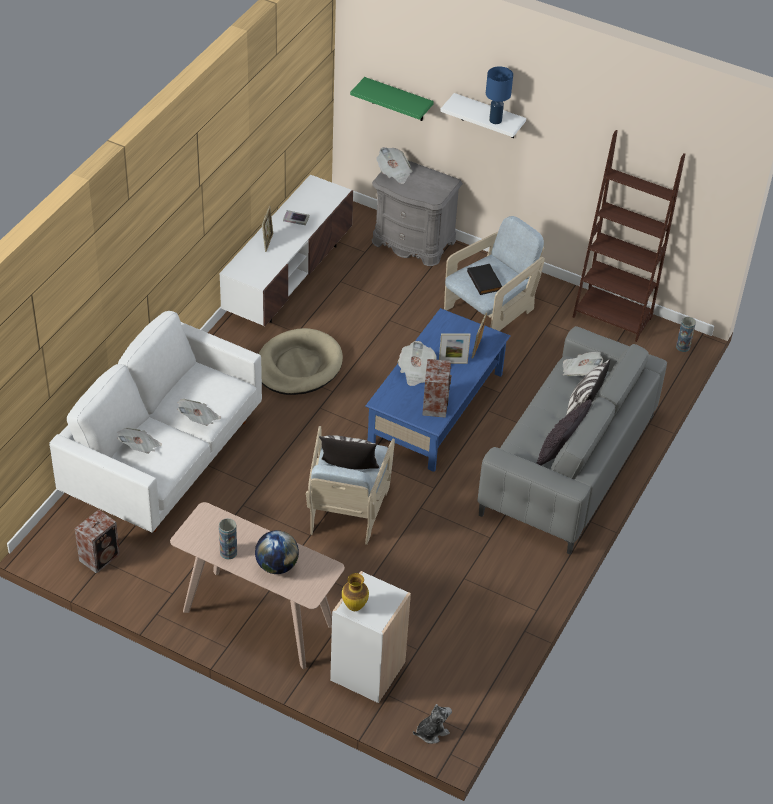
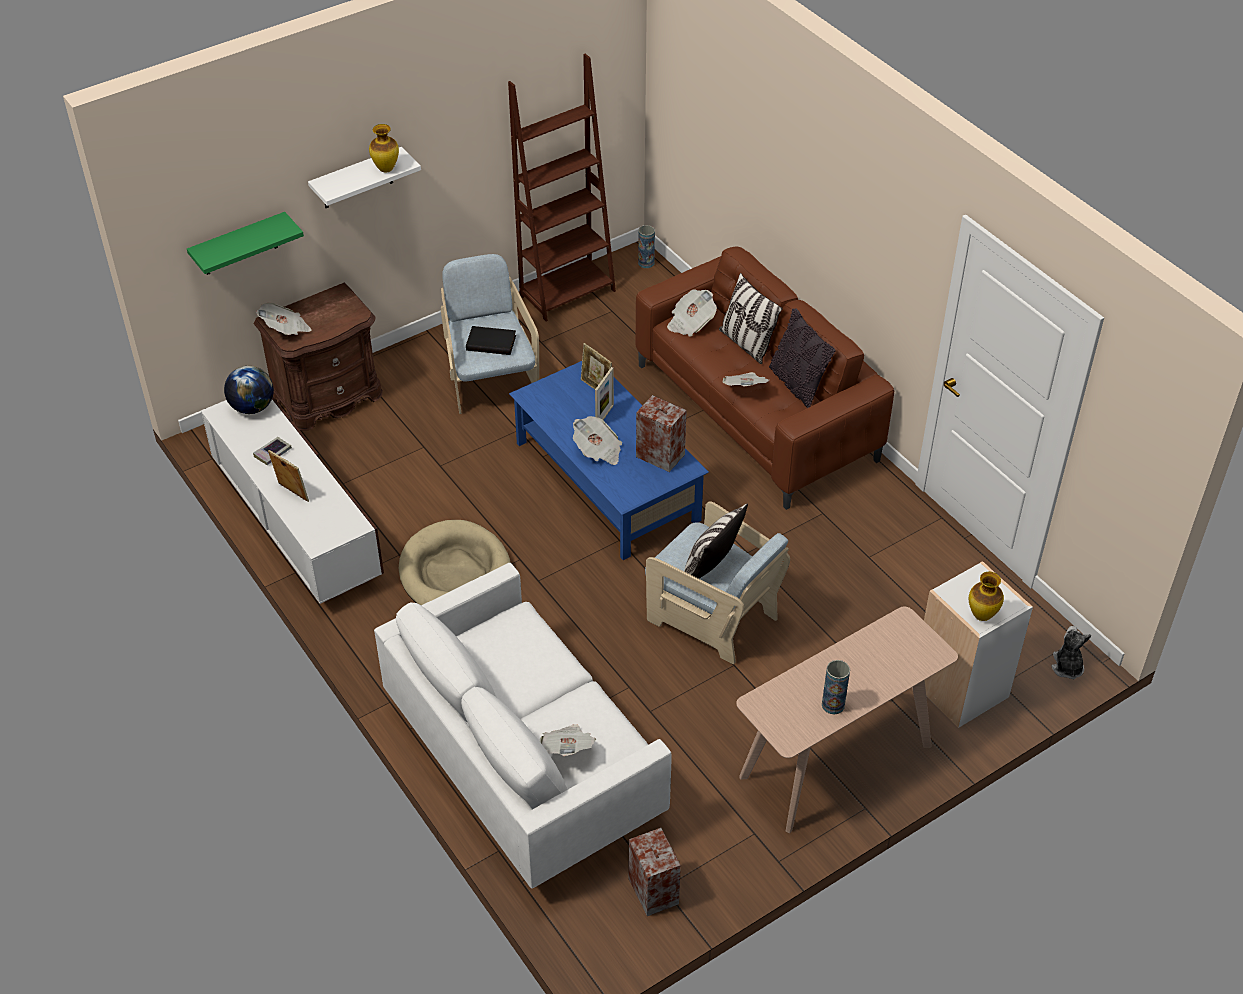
camera: 60 degrees left, 0 degrees up
newspaper [177,399,221,426] -> newspaper moved to [722,372,769,386]
globe [255,530,299,574] -> globe moved to [224,366,274,414]
grey nightstand [372,161,463,266] -> brown nightstand [254,282,383,431]
grey sofa [478,326,667,555] -> brown sofa [636,246,894,510]
blue table lamp [486,66,513,124] -> vase [369,124,399,172]

